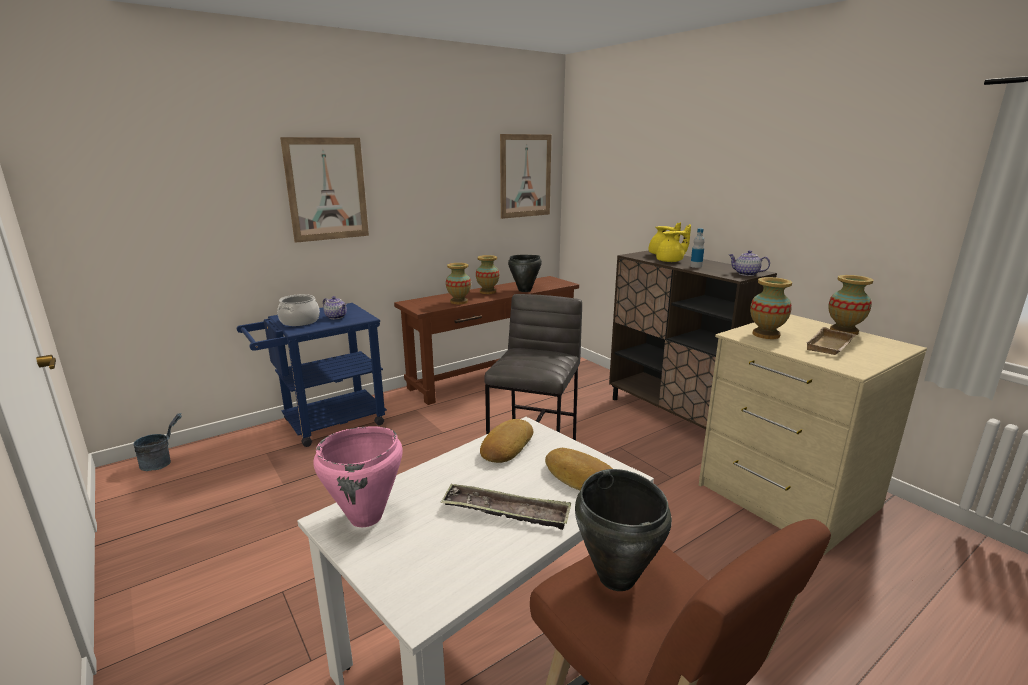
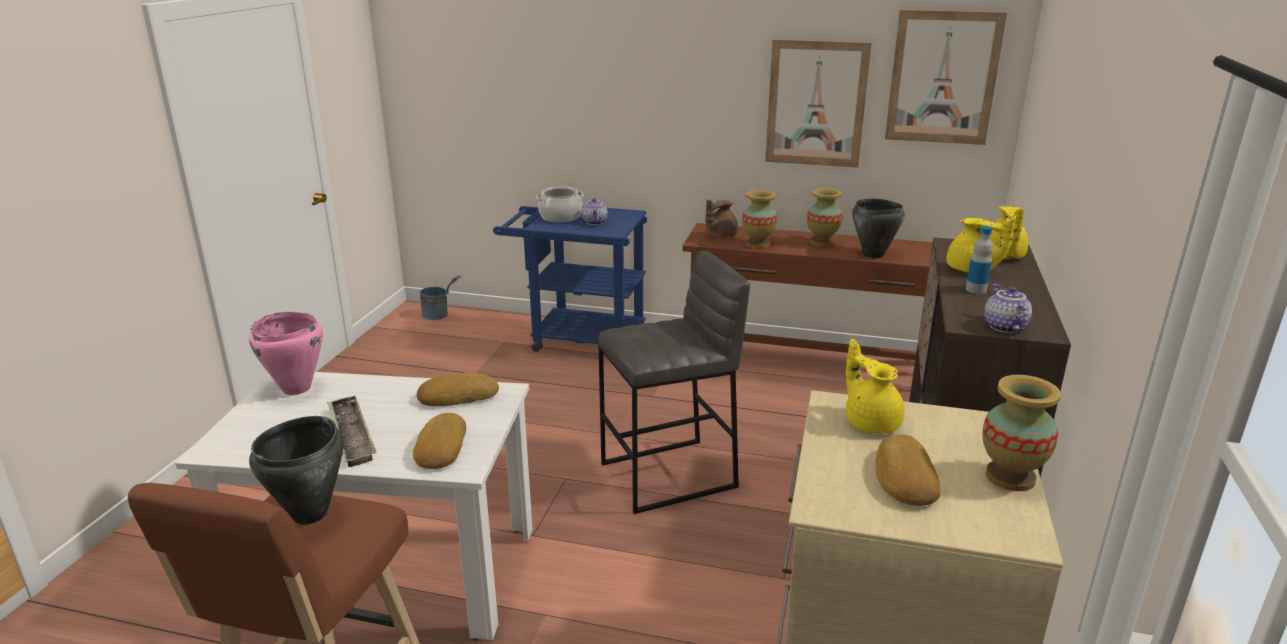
camera: 50 degrees right, 5 degrees up
picture [280,137,369,243] -> picture moved to [765,39,872,168]
vase [750,277,792,339] -> yellow teapot [845,339,905,434]
beige tray [806,327,856,355] -> bread [875,434,941,506]
none -> brown teapot [705,200,738,238]

